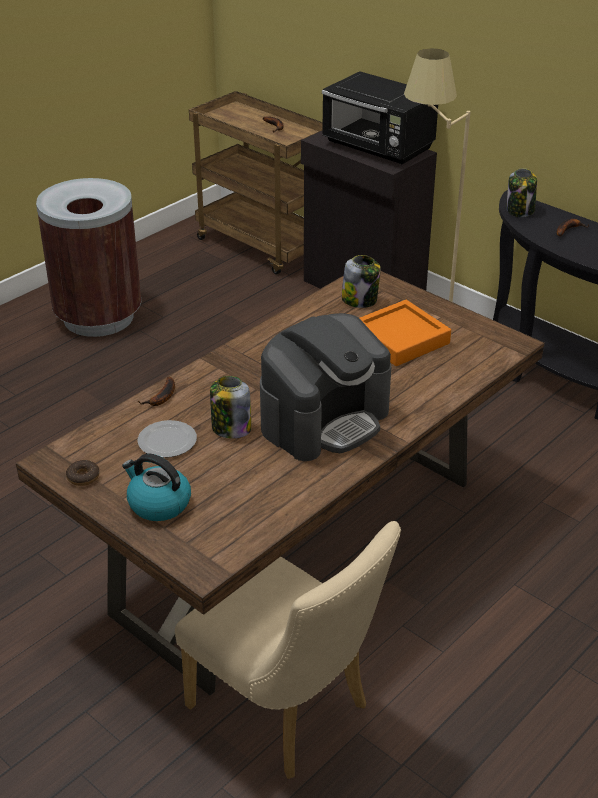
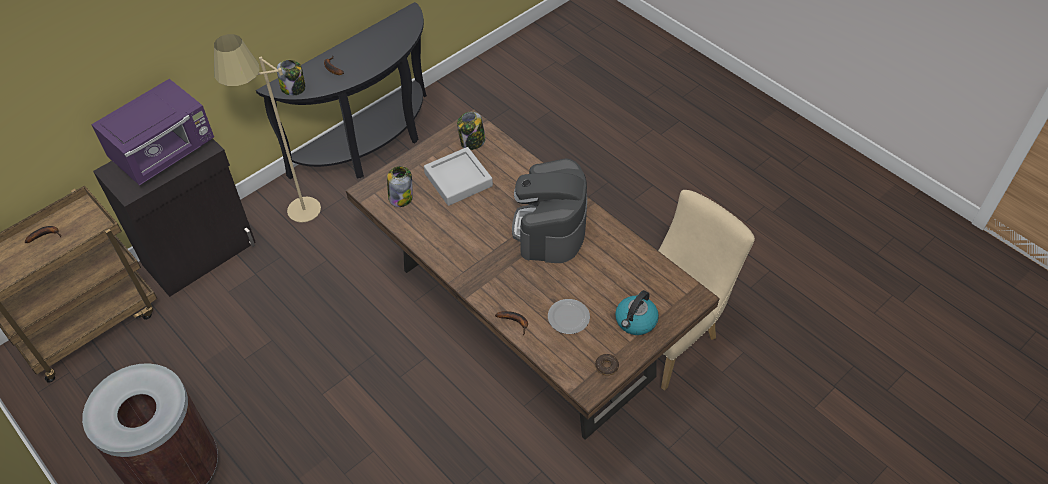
camera: 85 degrees left, 15 degrees up
jar [210,376,251,439] -> jar moved to [457,112,486,150]
coffee machine [260,313,391,461] -> coffee machine turned 135 degrees counterclockwise [512,158,587,263]
black microwave [322,71,438,165] -> purple microwave [91,79,214,185]
orange tray [360,300,451,366] -> grey tray [424,147,493,206]

